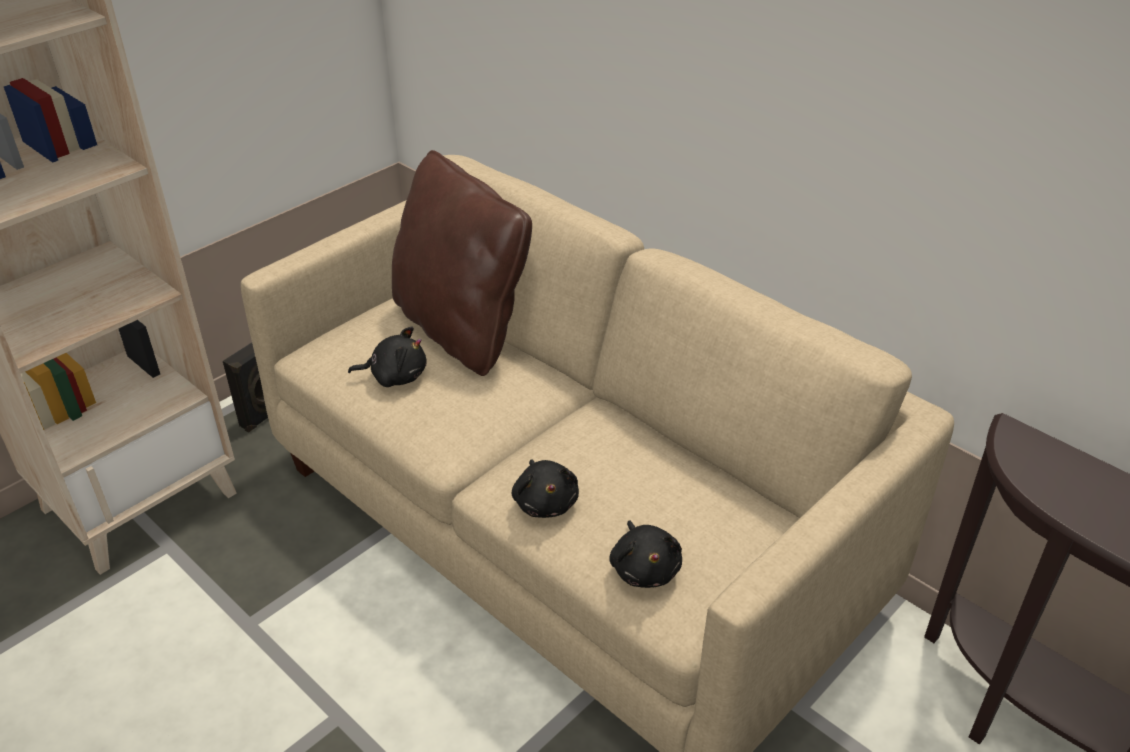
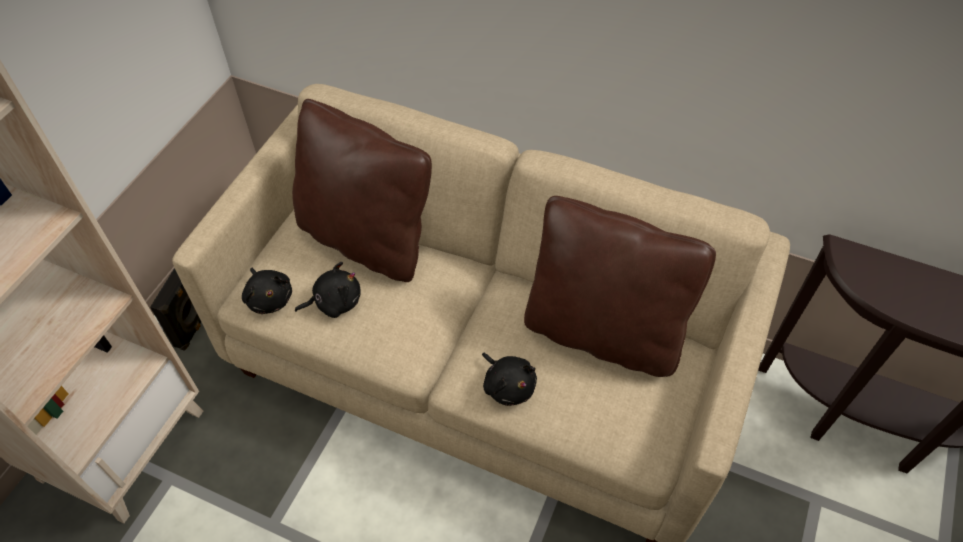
camera: 20 degrees left, 15 degrees up
black plush toy [609,521,682,588] -> black plush toy moved to [242,268,292,314]
none -> brown pillow [524,196,716,377]

